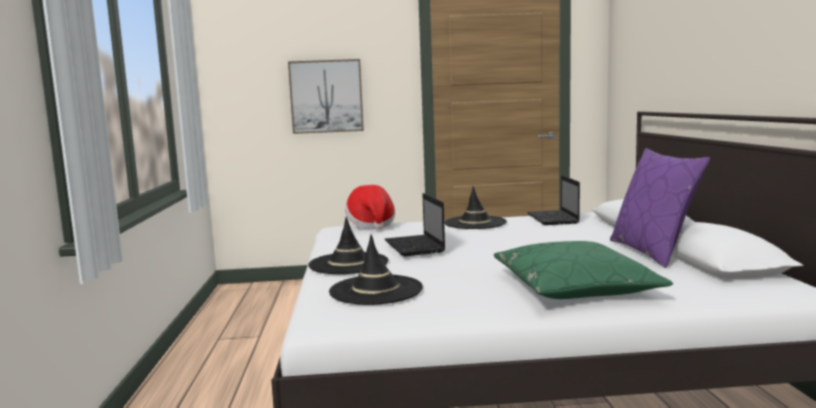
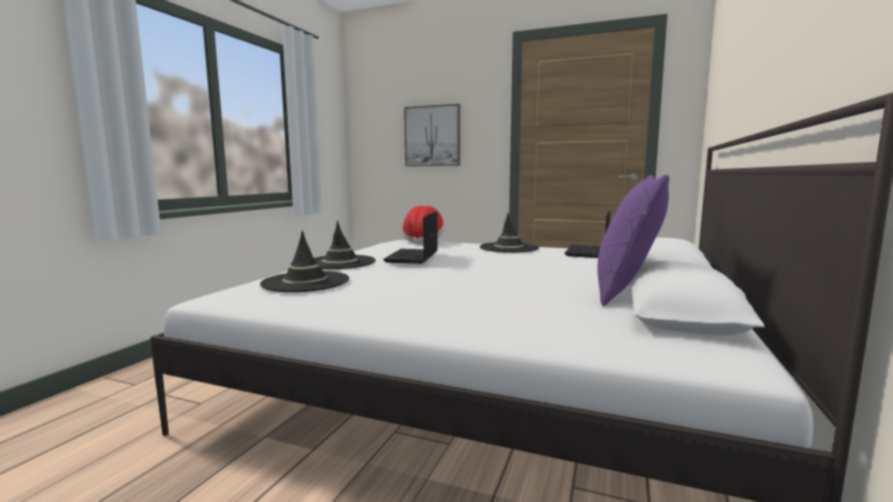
camera: 25 degrees right, 0 degrees up
green pillow [494,241,673,299] -> none

